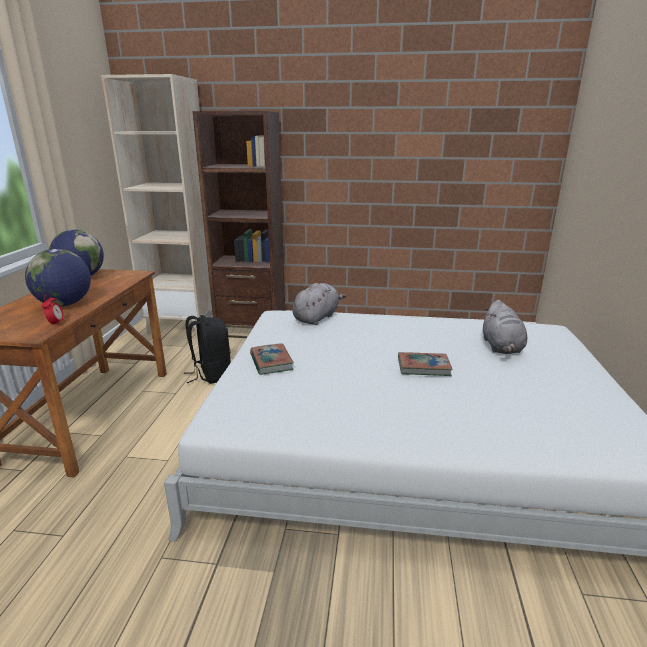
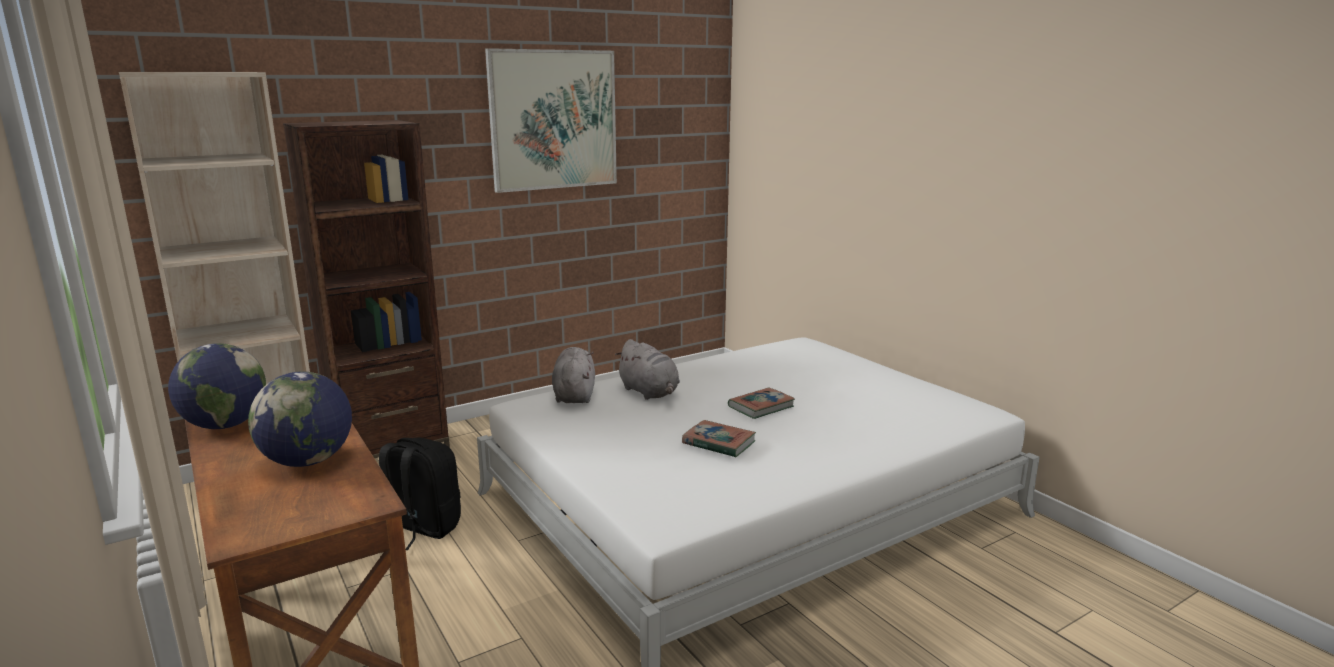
camera: 40 degrees left, 5 degrees down
alarm clock [42,294,65,326] -> none
book [250,343,294,375] -> book moved to [682,420,756,458]
grey plush toy [483,300,527,354] -> grey plush toy moved to [615,339,680,400]
none -> picture [485,48,617,193]

